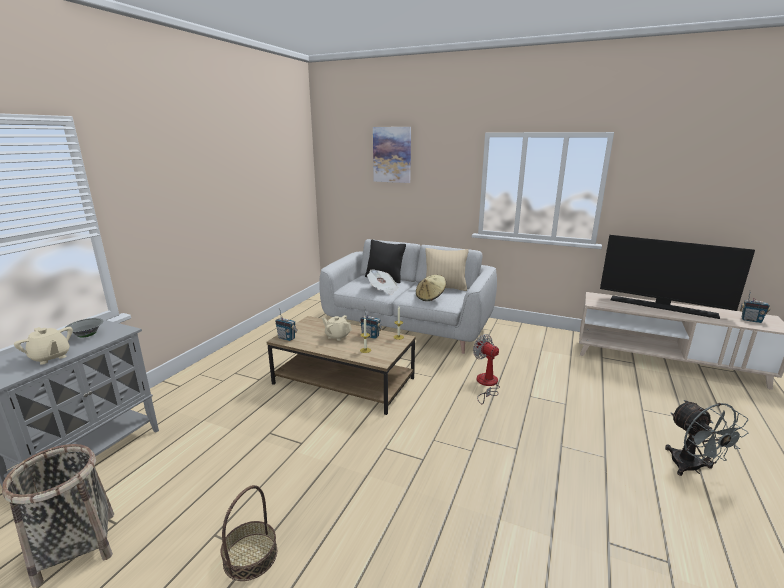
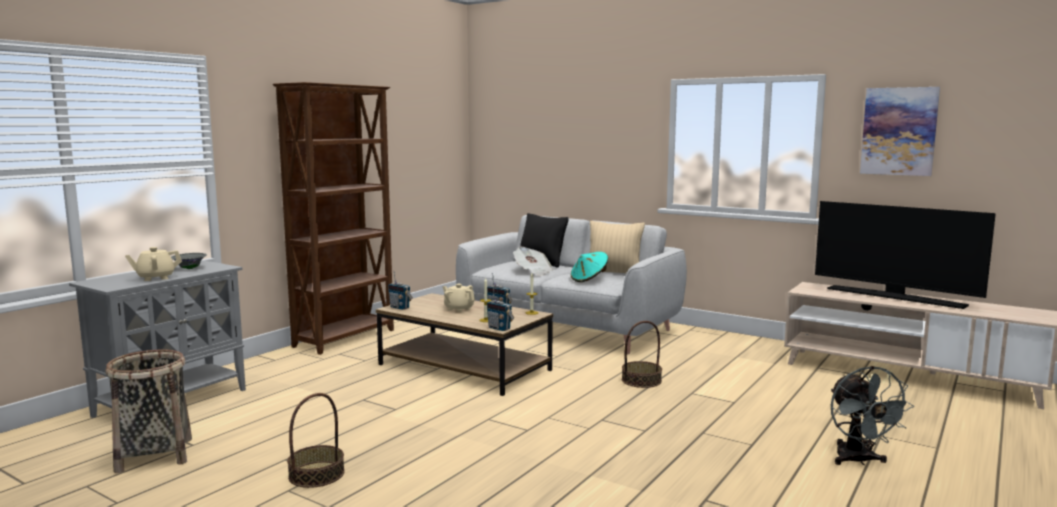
camera: 10 degrees right, 10 degrees down
beige teapot [14,327,73,365] -> beige teapot turned 105 degrees clockwise [125,247,182,281]
picture [373,127,411,183] -> picture moved to [860,87,940,176]
beige hat [416,275,446,301] -> turquoise hat [571,252,608,282]
fan [473,334,500,404] -> basket [622,321,662,388]
radio [740,290,770,323] -> radio moved to [487,287,514,331]
none -> brown bookcase [273,82,394,355]

